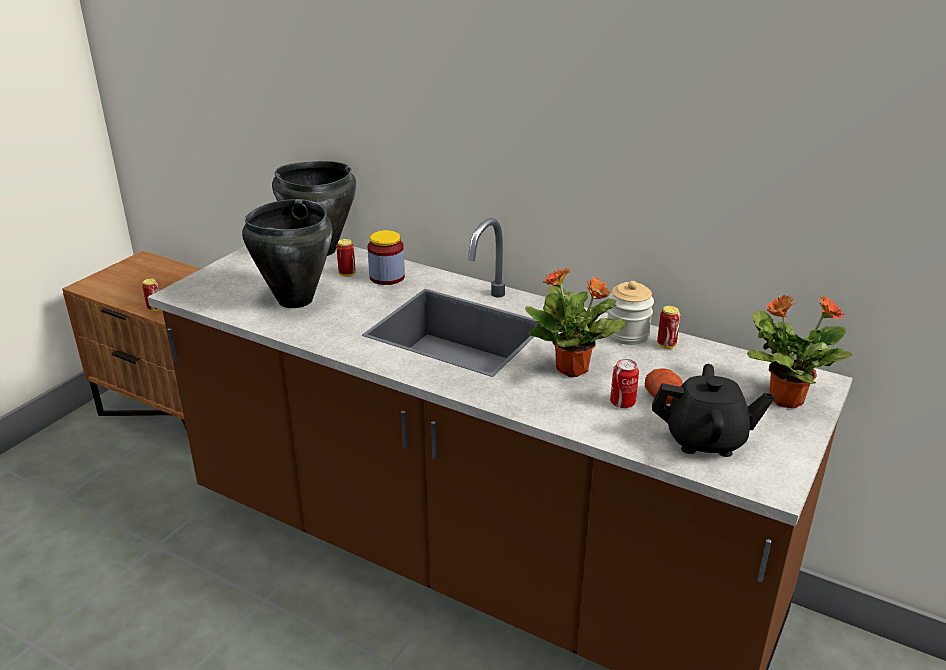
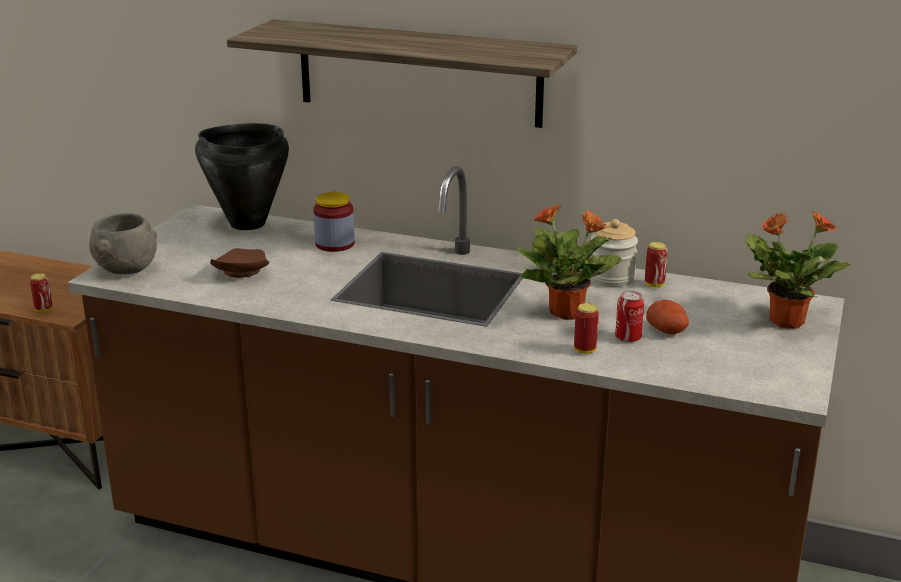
camera: 10 degrees left, 5 degrees down
black cooking pot [242,199,333,308] -> brown plate [210,248,269,278]
can [336,239,355,277] -> can moved to [574,303,599,354]
black teapot [652,364,775,457] -> none
none -> grey bowl [89,213,157,274]
none -> shelf [227,19,577,128]

